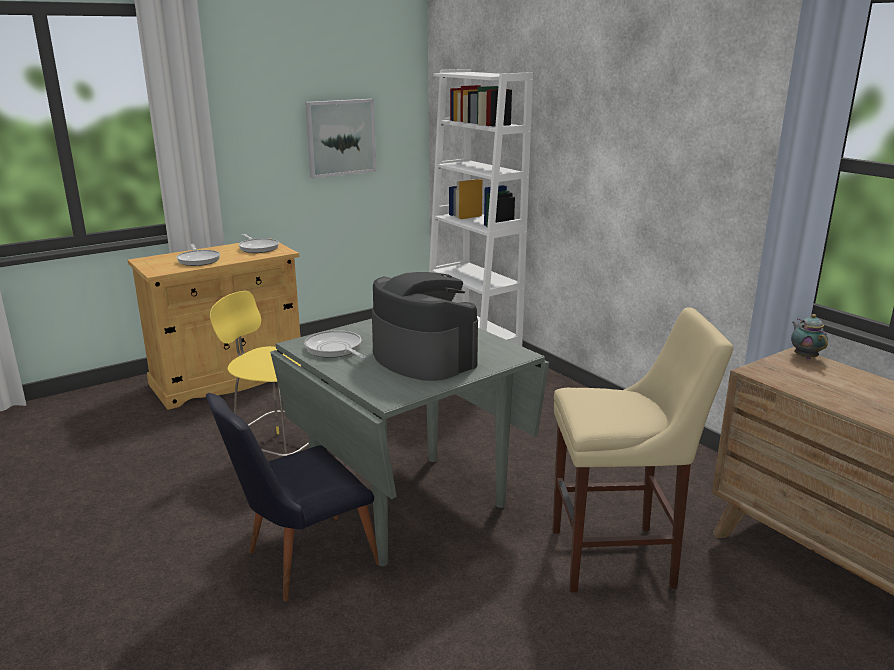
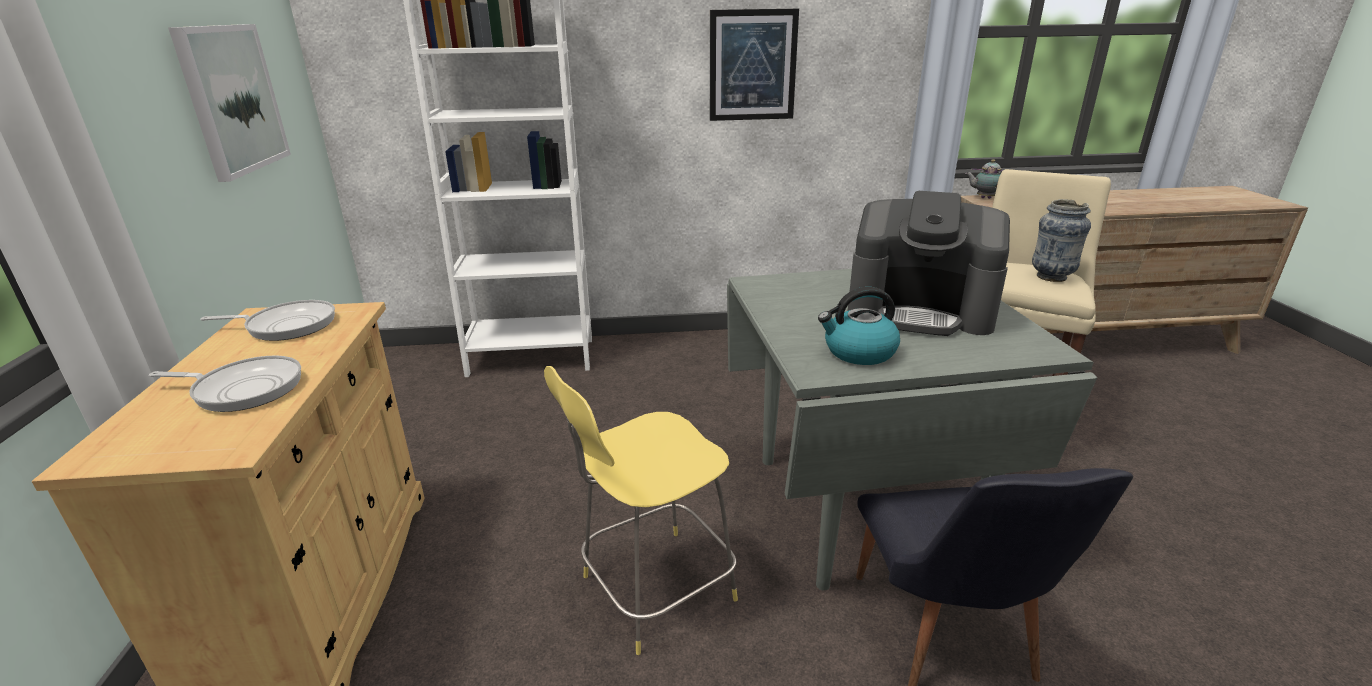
camera: 60 degrees left, 5 degrees up
frying pan [304,330,366,359] -> kettle [818,287,900,365]
coffee machine [372,272,478,381] -> coffee machine turned 150 degrees counterclockwise [848,191,1010,336]
none -> picture [710,9,799,121]
none -> vase [1032,199,1091,282]

